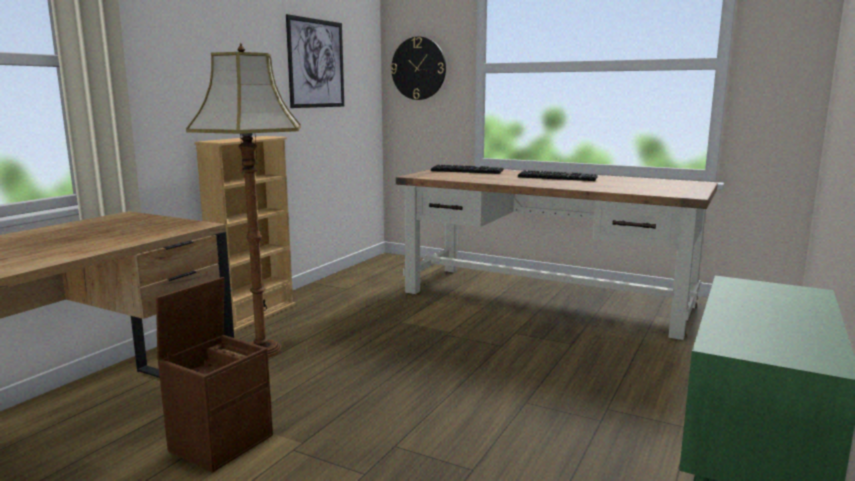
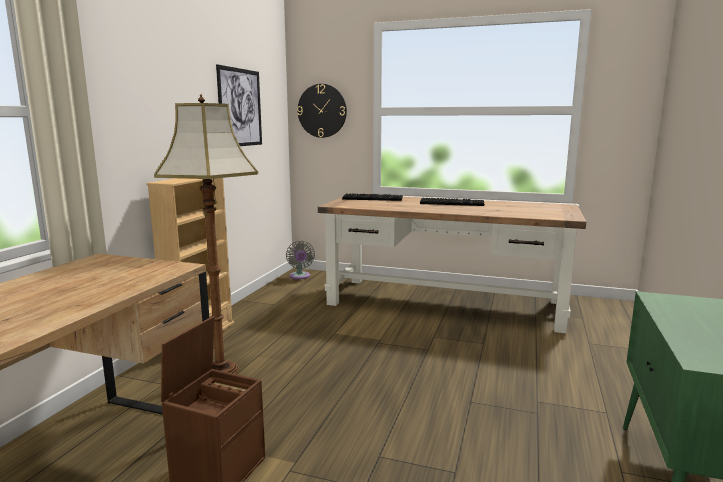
camera: 10 degrees left, 0 degrees up
none -> grey fan [286,241,315,279]

